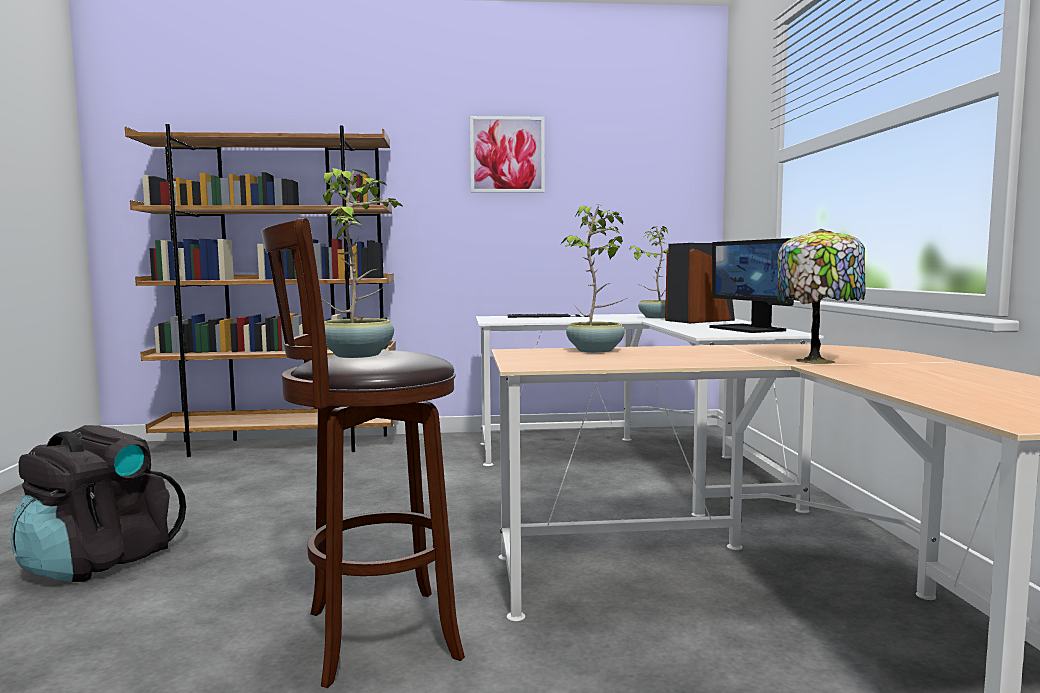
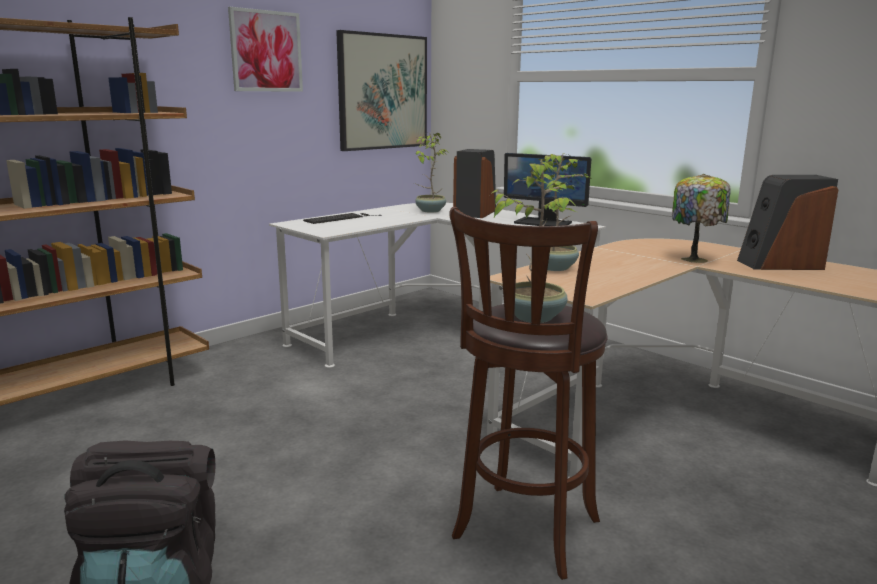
camera: 40 degrees left, 10 degrees up
none -> picture [336,30,427,151]
none -> speaker [737,175,838,270]

